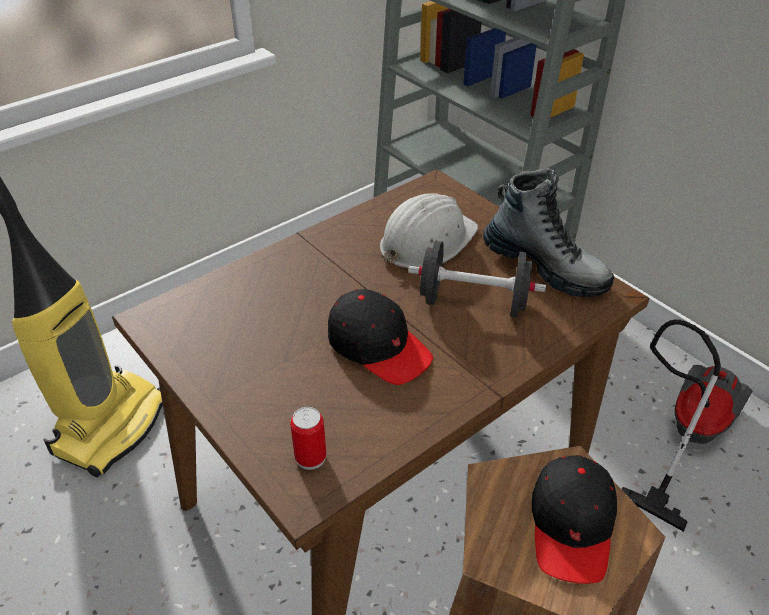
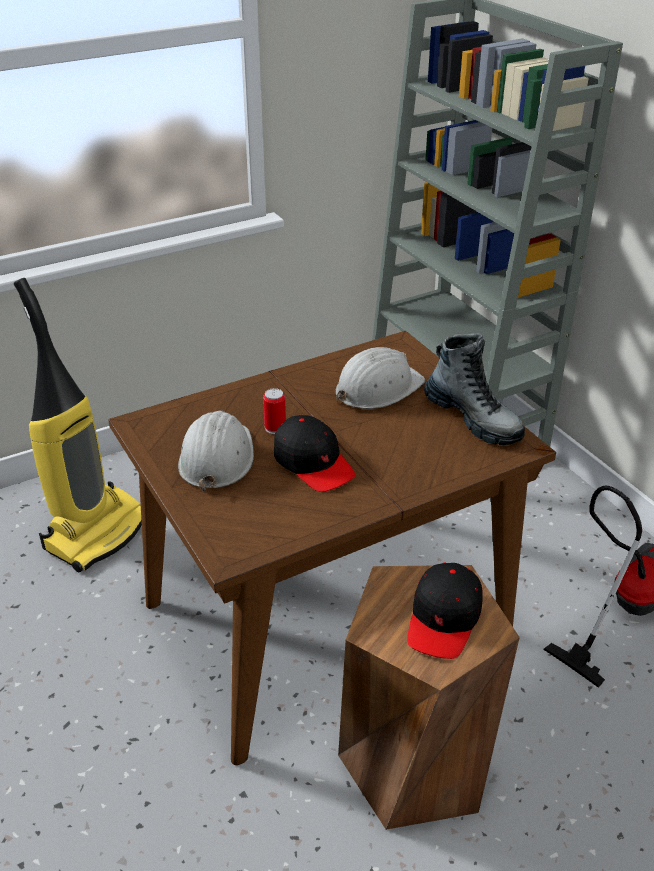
camera: 10 degrees right, 5 degrees down
can [290,407,326,470] -> can moved to [263,388,286,434]
black dumbbell [408,241,546,317] -> none
none -> white hard hat [178,410,254,493]

